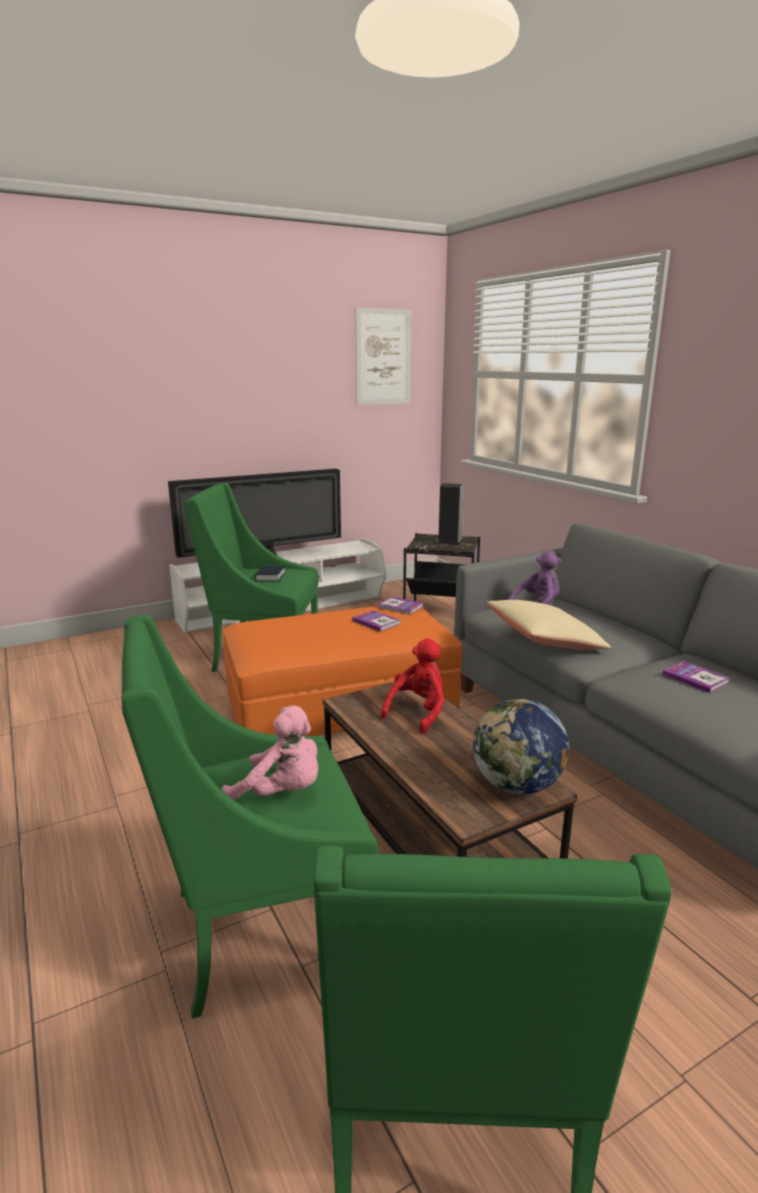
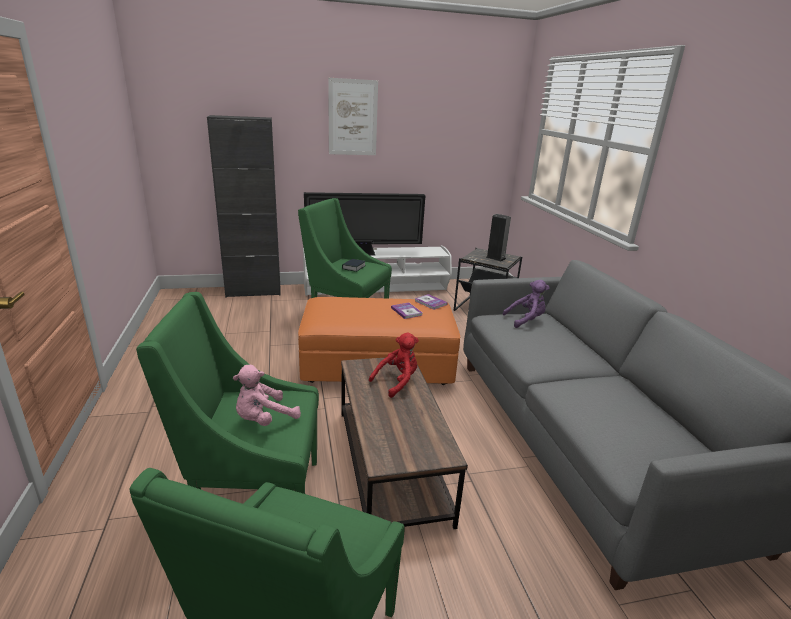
camera: 15 degrees right, 5 degrees up
pink plush toy [222,706,318,800] -> pink plush toy turned 105 degrees clockwise [233,365,301,426]
picture [355,307,411,405] -> picture moved to [328,78,378,155]
globe [473,699,569,795] -> none
beige pillow [487,600,611,650] -> none
book [662,661,730,693] -> none
none -> black cabinet [207,115,281,298]

